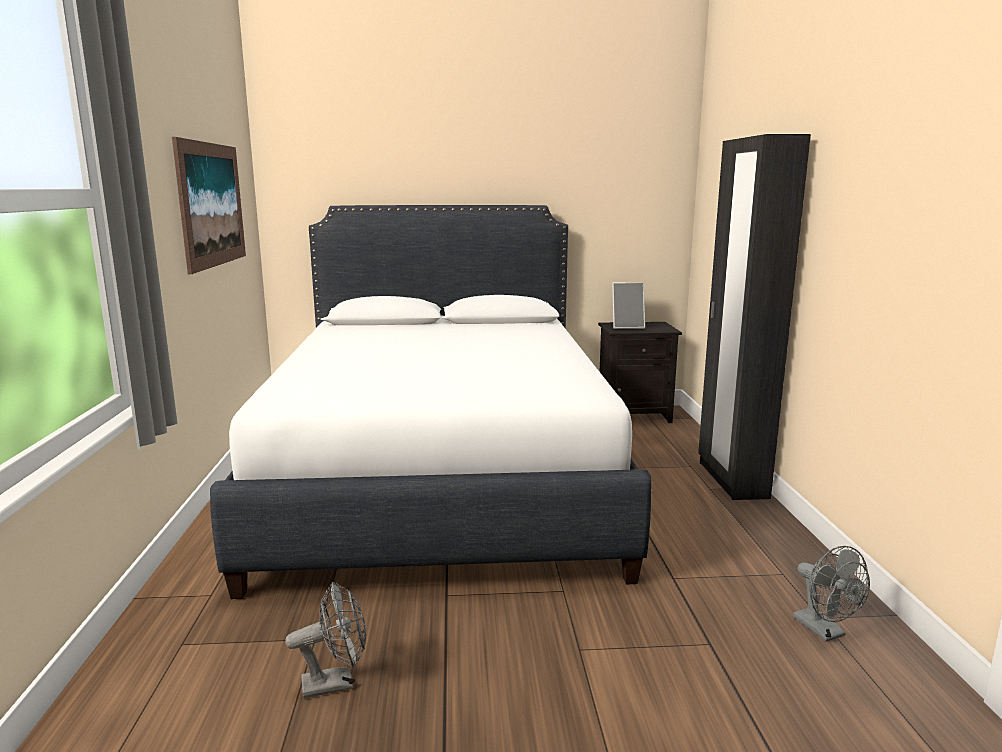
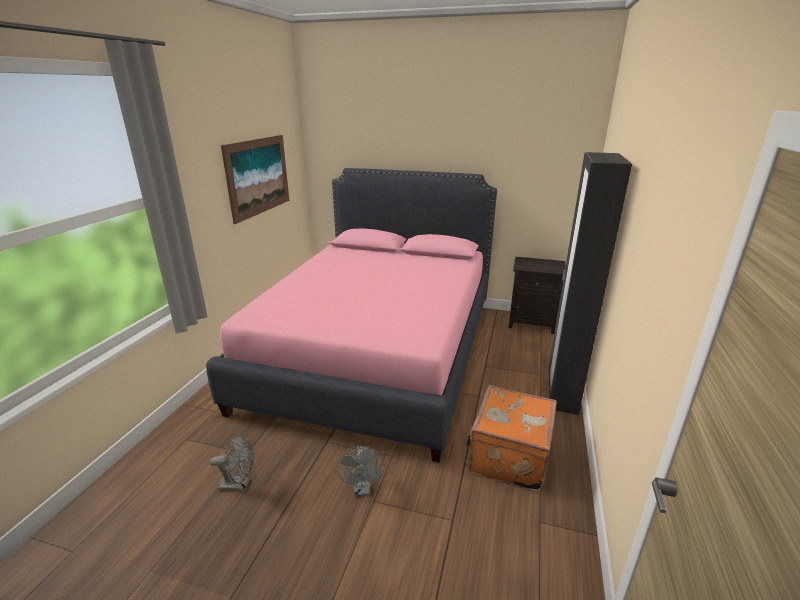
camera: 20 degrees right, 10 degrees up
white bed [210,205,651,599] -> pink bed [206,168,497,463]
picture frame [612,282,645,329] -> none
grey fan [793,546,870,642] -> grey fan moved to [337,446,385,496]
none -> orange suitcase [466,385,557,492]

